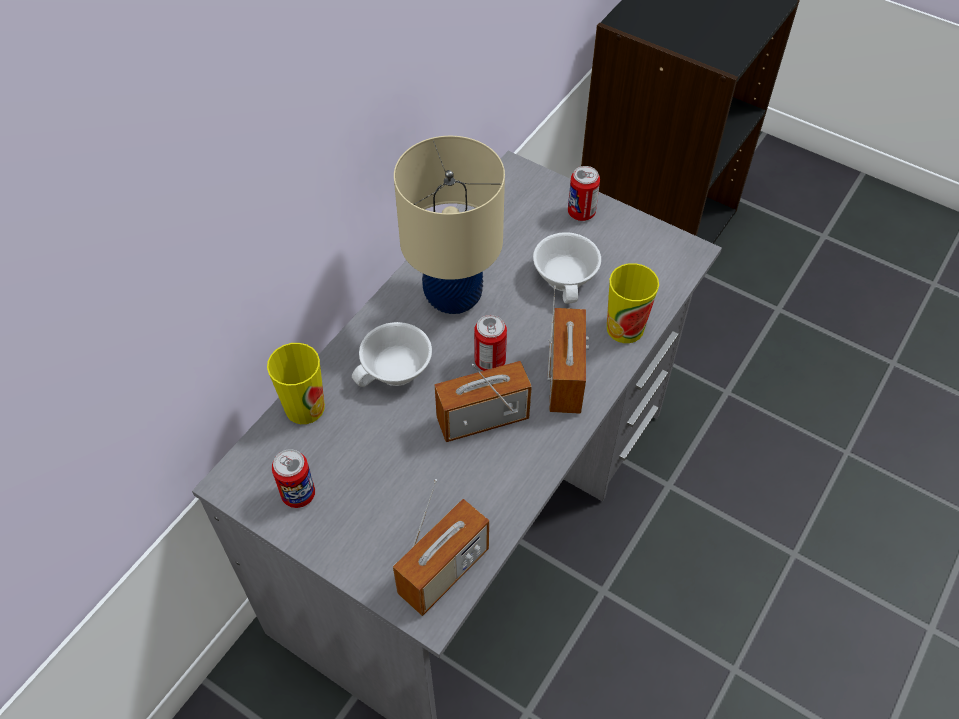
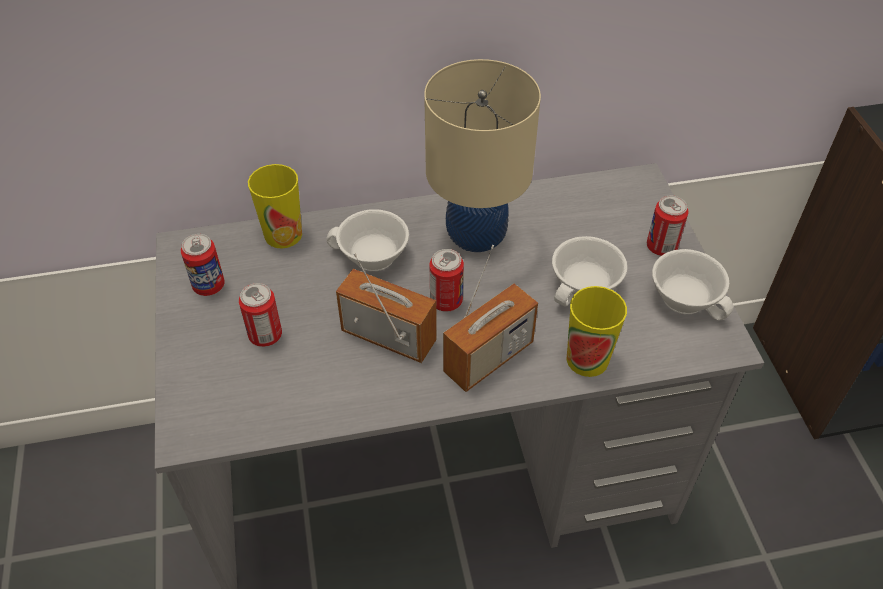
camera: 45 degrees right, 5 degrees down
radio [393,479,489,616] -> none
none -> can [239,283,282,347]
none -> white cup [652,249,734,320]

